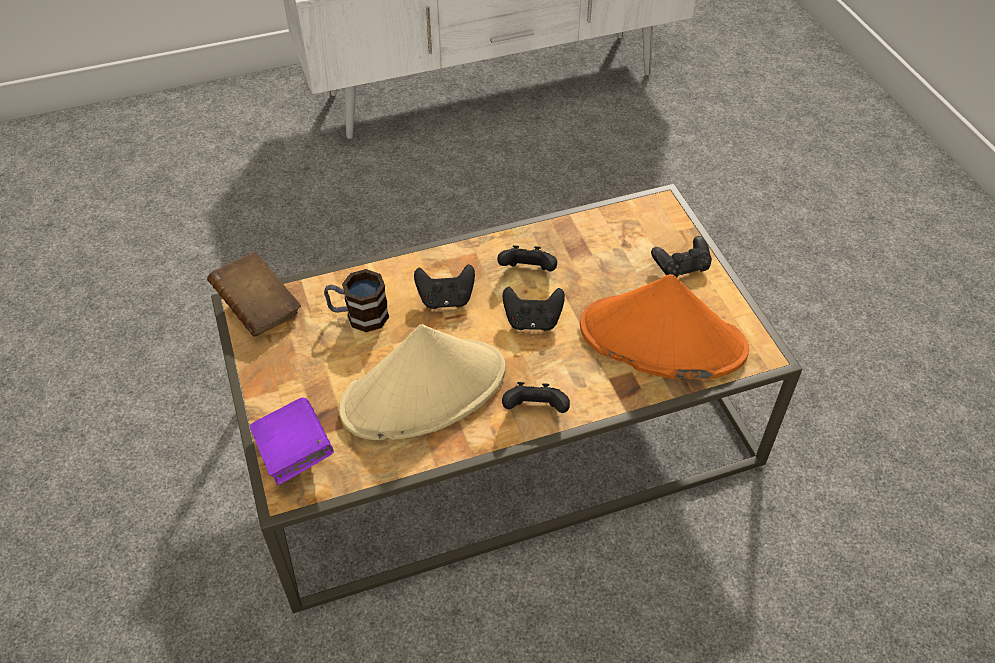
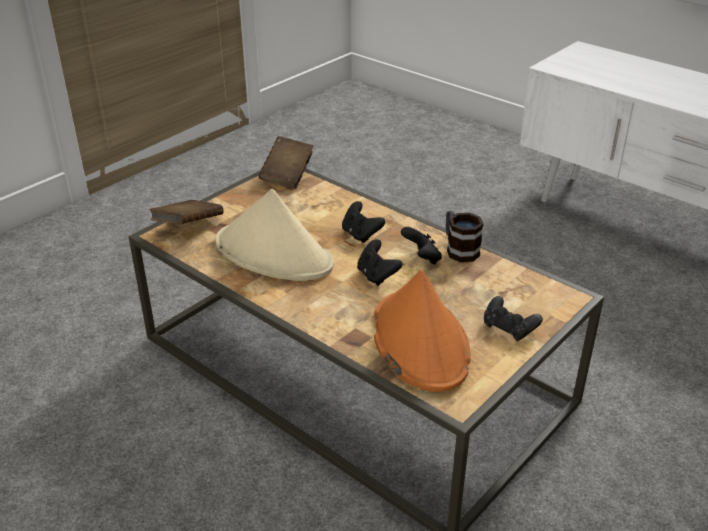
camera: 60 degrees right, 15 degrees down
purple book [250,398,334,485] -> brown book [149,200,224,224]
mug [324,269,389,332] -> mug moved to [446,211,483,262]
black game controller [502,382,570,413] -> none

